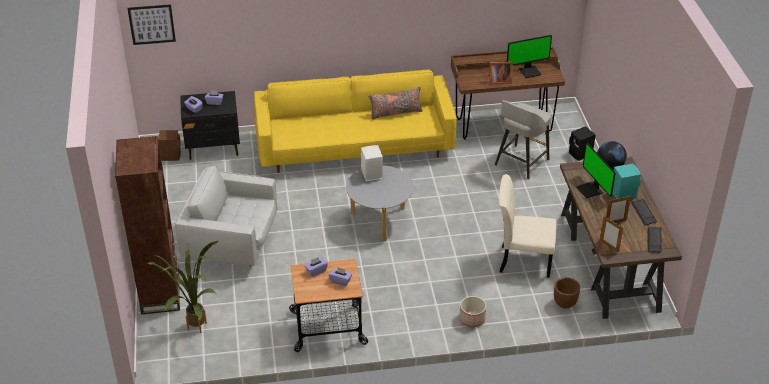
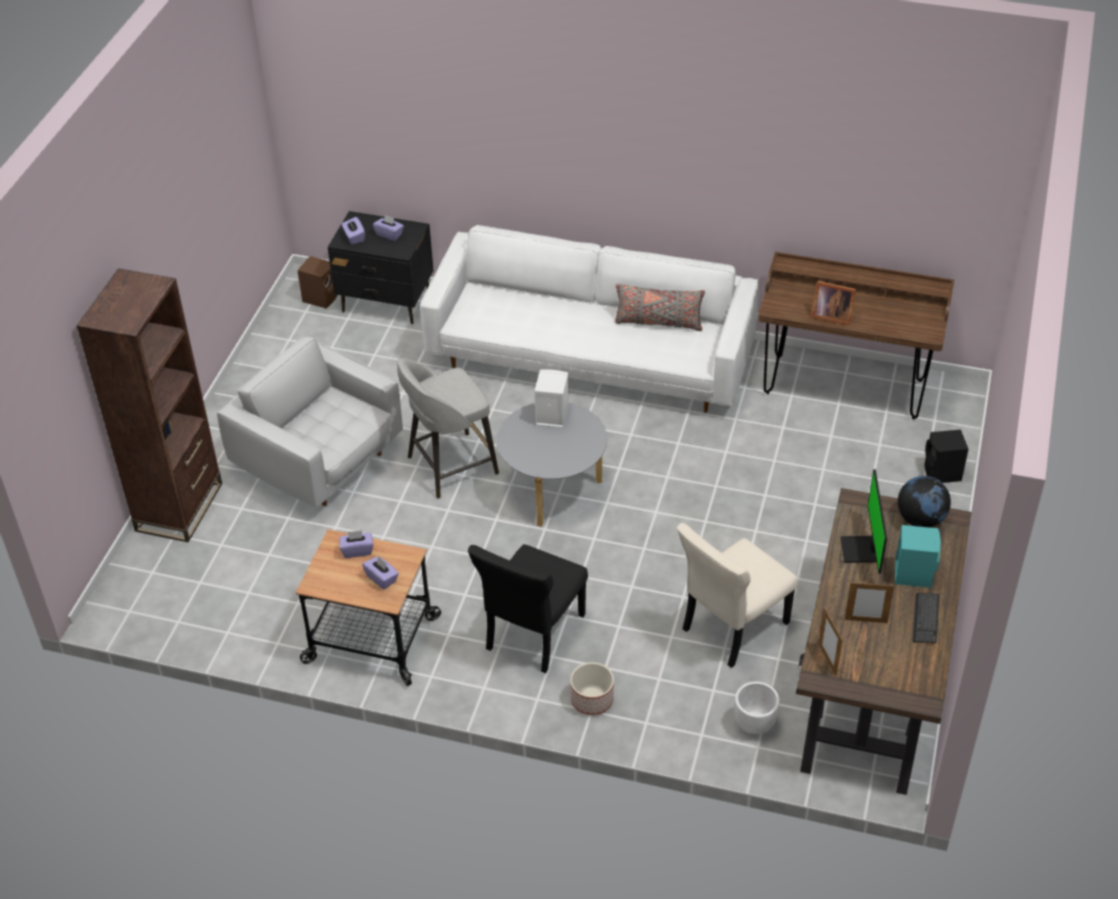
camera: 25 degrees right, 5 degrees up
picture [127,4,176,45] -> none
potted plant [147,241,218,333] -> none
yellow sofa [254,70,457,173] -> white sofa [420,225,759,413]
grey stool [495,100,551,180] -> grey stool moved to [397,358,499,498]
beige chair [499,174,557,278] -> beige chair turned 75 degrees counterclockwise [677,523,798,668]
monitor [507,35,552,78] -> none
brown planter [554,277,580,309] -> white planter [735,682,780,734]
keyboard [647,227,662,253] -> none
none -> black chair [468,544,588,673]

